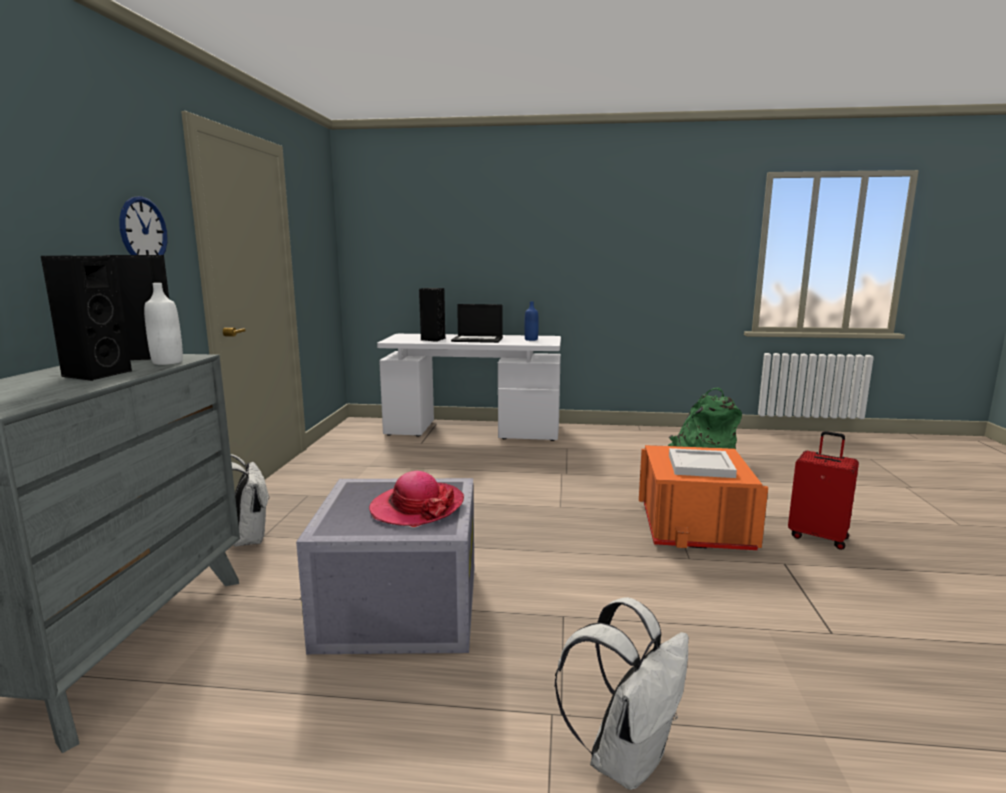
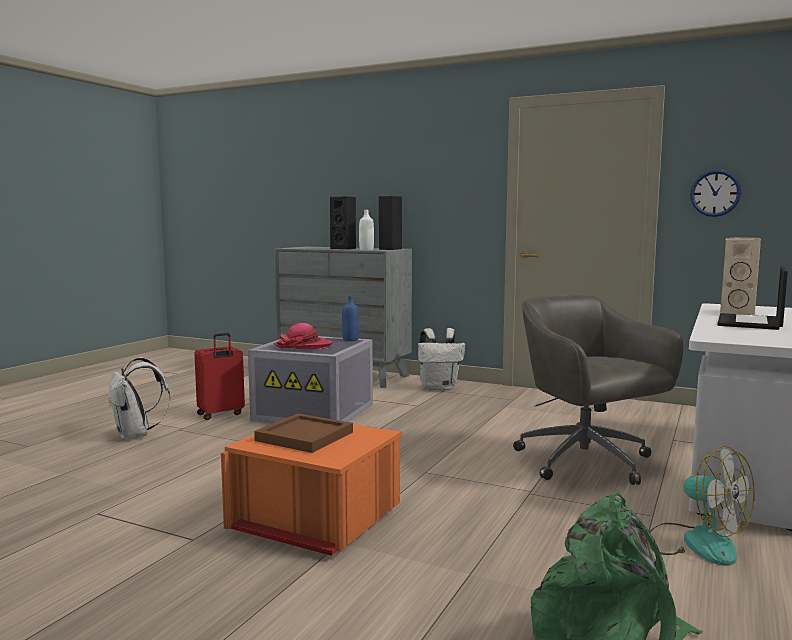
camera: 110 degrees right, 5 degrees down
wall clock [119,196,168,255] -> wall clock moved to [690,170,741,217]
black speaker [419,288,445,342] -> beige speaker [720,237,761,315]
blue bottle [524,301,539,341] -> blue bottle moved to [342,296,359,341]
white tray [669,448,737,478] -> brown tray [254,413,353,453]
red suitcase [788,431,859,550] -> red suitcase moved to [194,333,245,420]
none -> grey office chair [513,295,683,485]
none -> fan [647,446,755,566]

